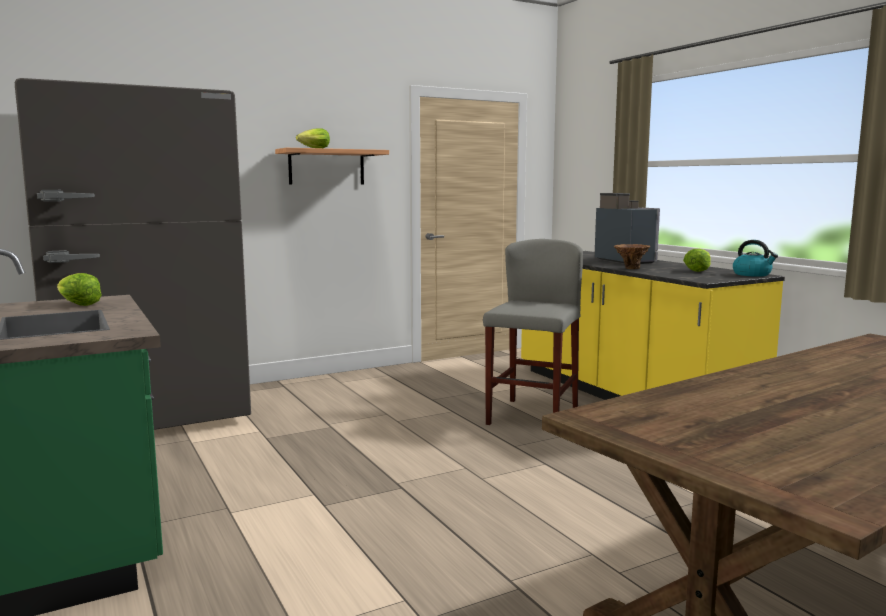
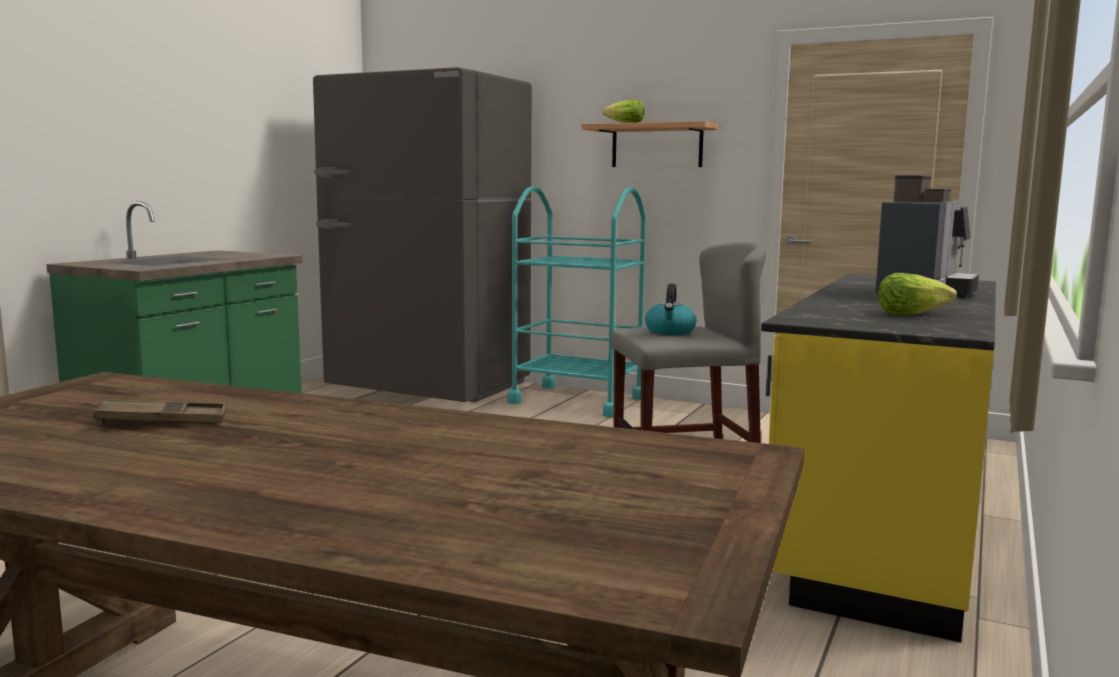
camera: 55 degrees right, 0 degrees up
lettuce [57,273,102,306] -> none
brown vase [614,244,650,269] -> none
kettle [733,240,778,277] -> kettle moved to [645,284,696,335]
none -> brown tray [93,399,227,425]
none -> turquoise cart [507,186,646,417]

